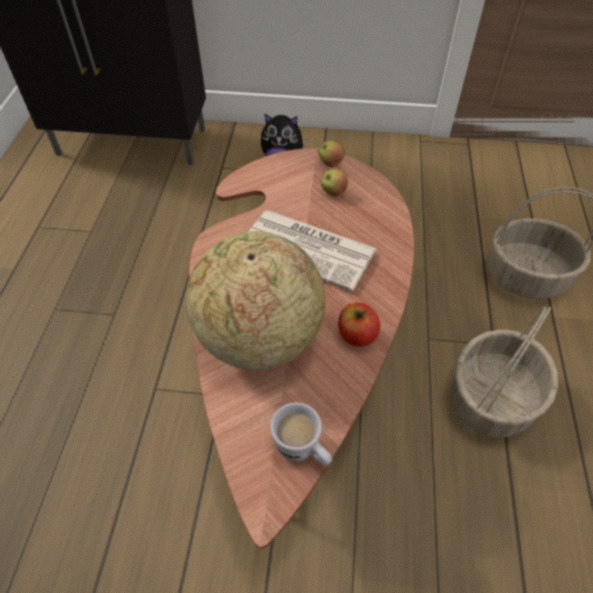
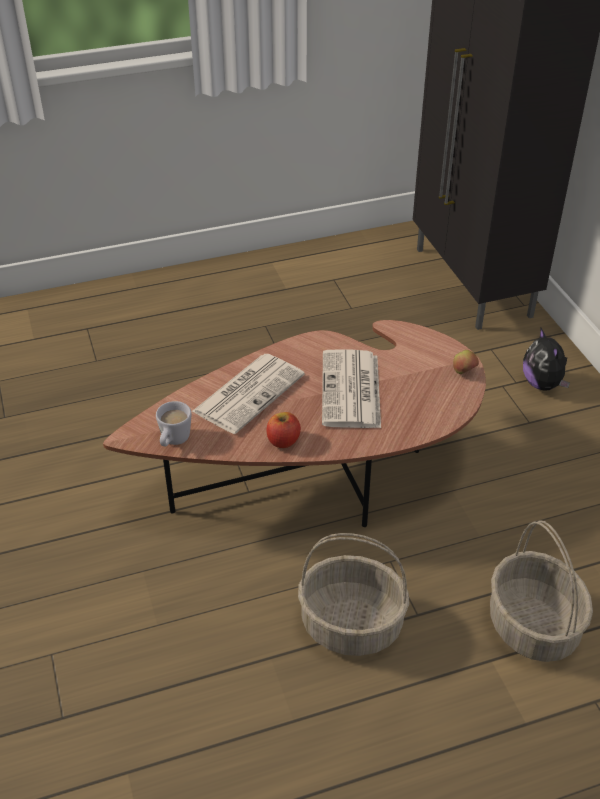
camera: 65 degrees right, 10 degrees down
globe [186,231,326,370] -> newspaper [192,354,305,434]
apple [321,168,348,196] -> none

